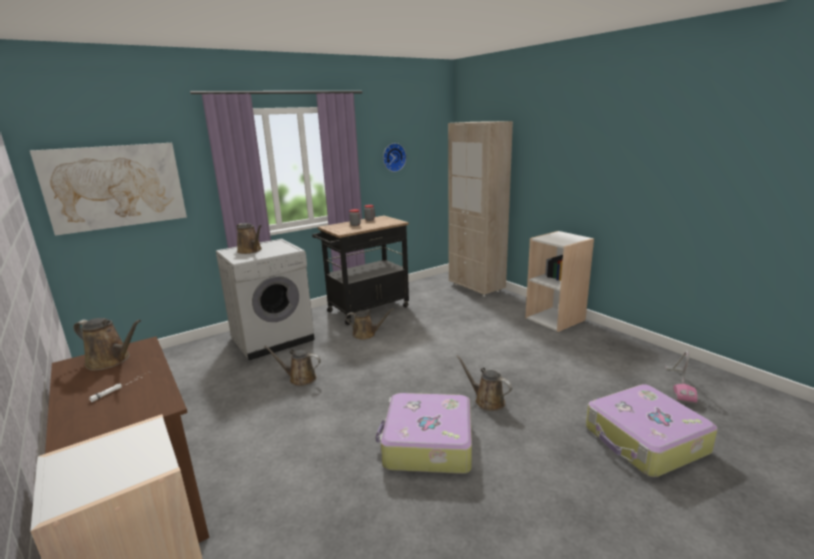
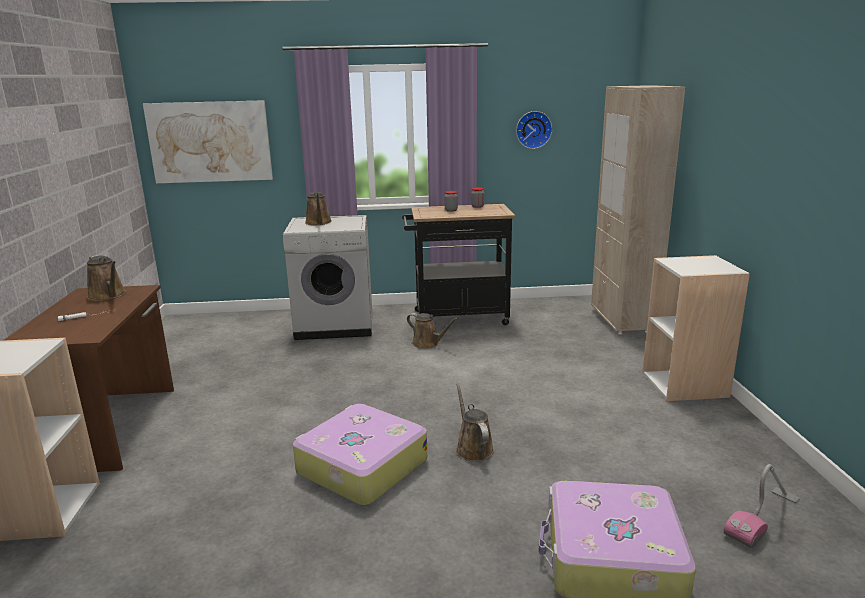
camera: 30 degrees right, 0 degrees up
brown watering can [264,345,321,386] -> none

